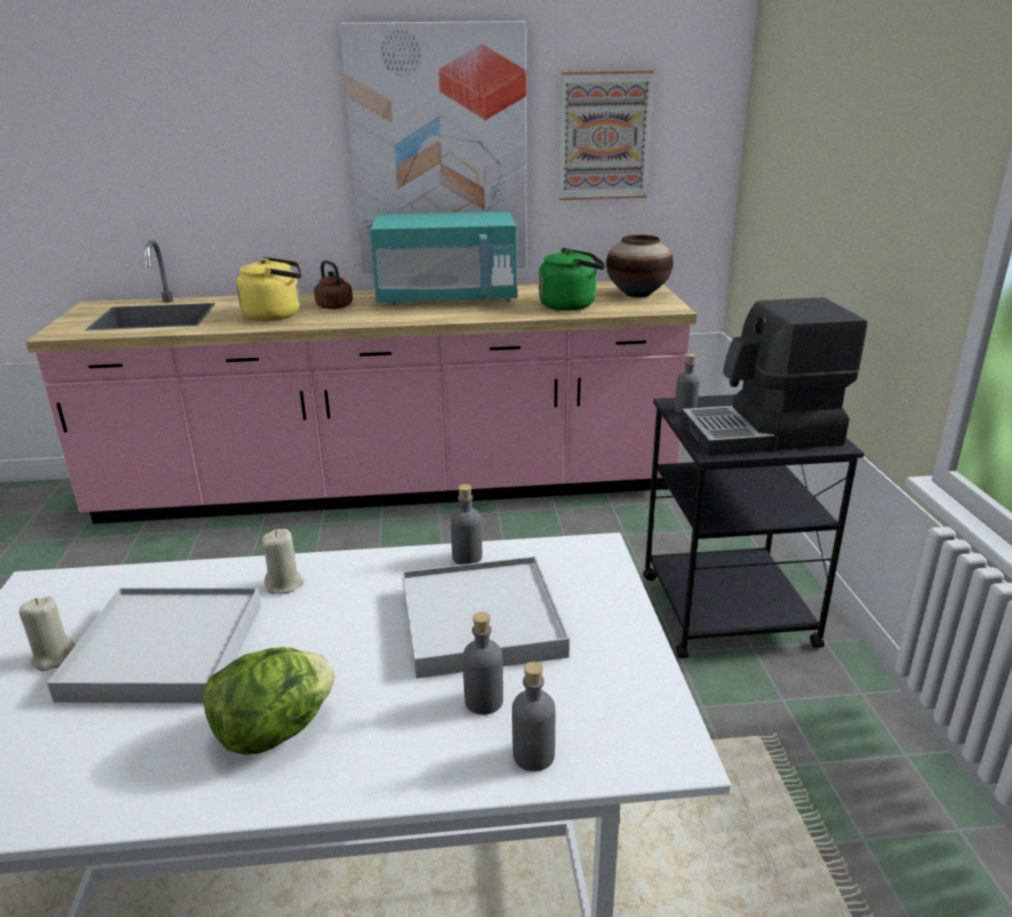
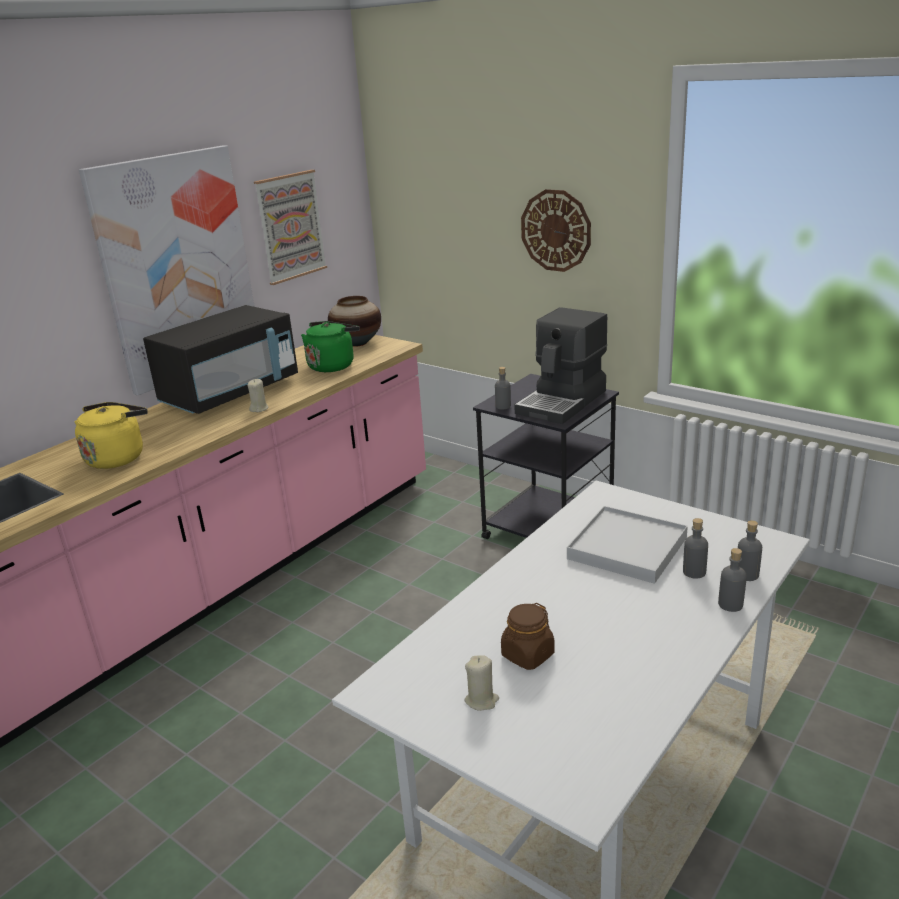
camera: 45 degrees left, 0 degrees up
white tray [47,588,261,703] -> brown jar [501,603,555,670]
lettuce [203,647,335,755] -> none
beige candle [262,529,304,594] -> beige candle moved to [247,379,269,412]
brown kettle [314,260,353,309] -> none
turquoise microwave [370,212,517,305] -> black microwave [143,305,298,414]
grey bottle [451,484,482,565] -> grey bottle moved to [718,548,747,612]
none -> wall clock [521,189,591,272]

